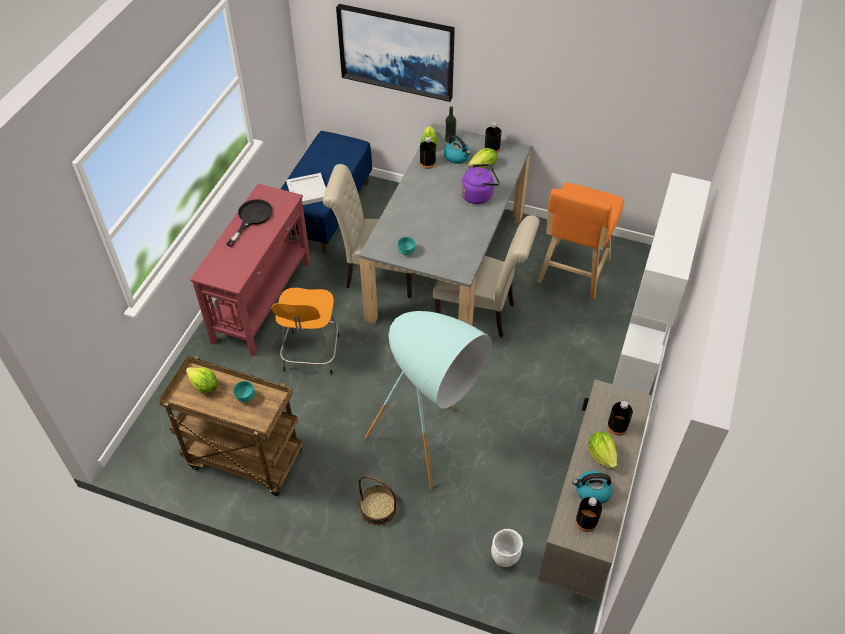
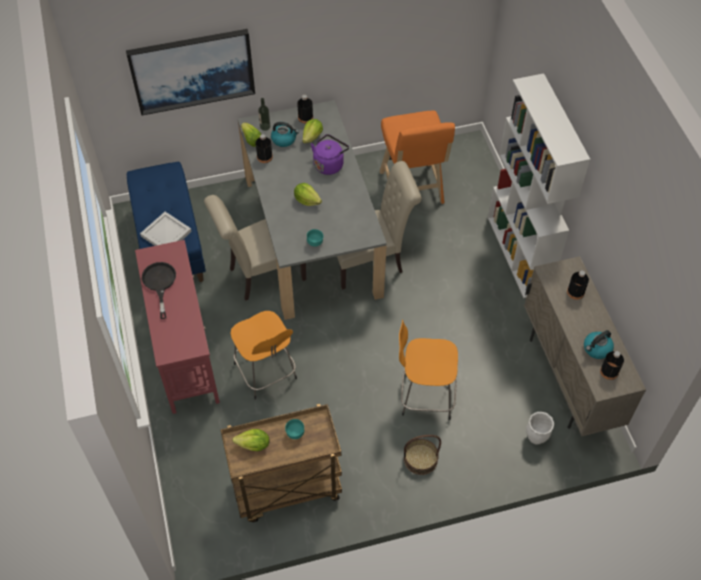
camera: 35 degrees left, 5 degrees up
turquoise floor lamp [365,311,492,489] -> orange stool [399,320,458,420]
lettuce [588,431,617,469] -> lettuce moved to [294,183,322,206]

